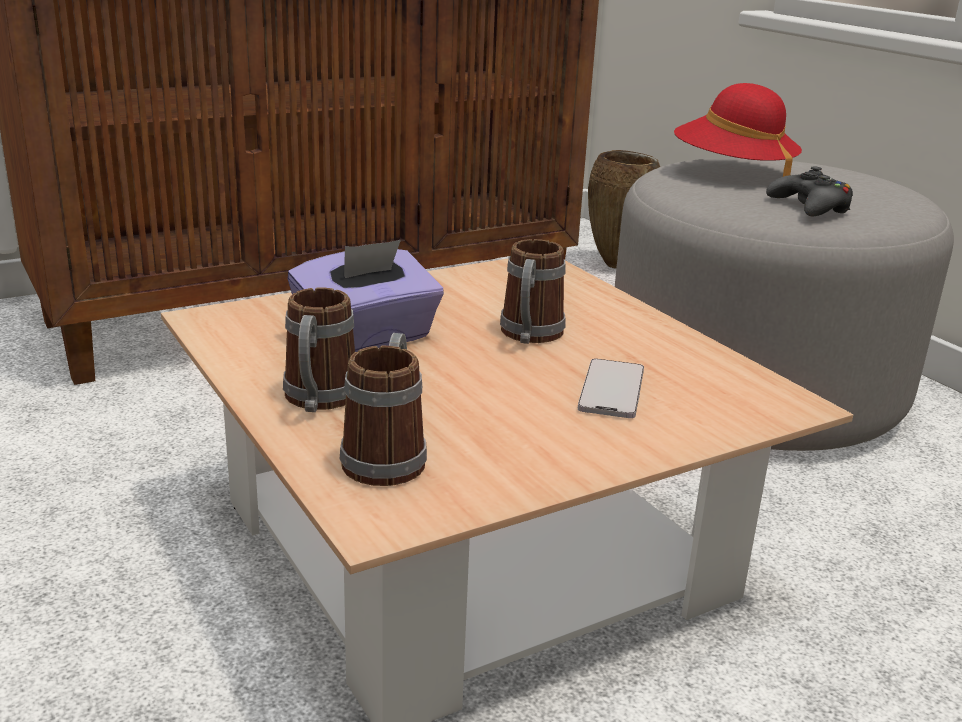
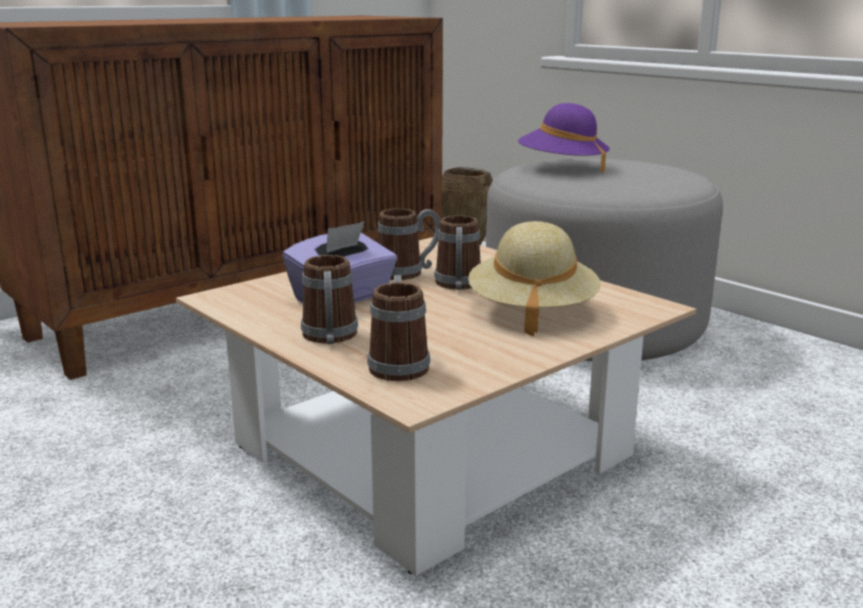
camera: 10 degrees left, 5 degrees down
phone [578,359,644,418] -> beige hat [468,221,601,336]
red hat [674,83,802,177] -> purple hat [518,103,610,173]
black game controller [766,167,853,216] -> none
none -> mug [378,208,440,280]

